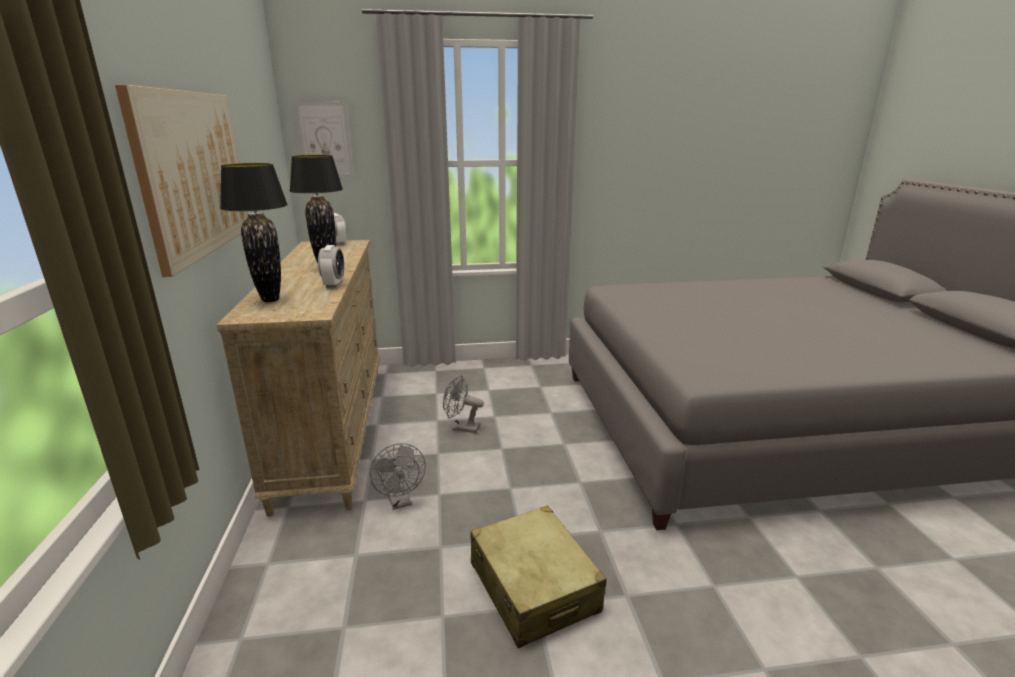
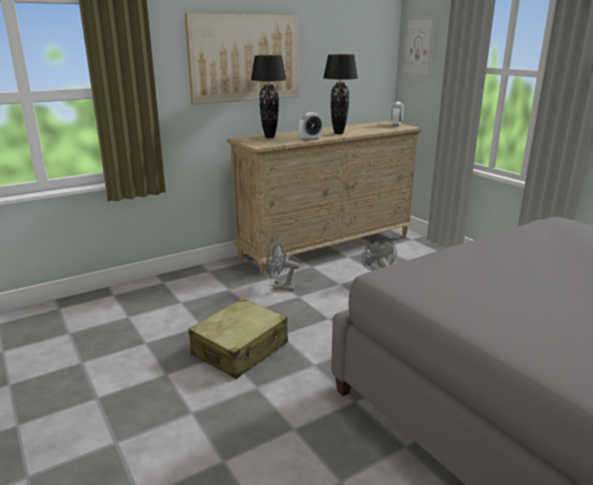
camera: 65 degrees right, 0 degrees up
grey fan [370,443,426,510] -> grey fan turned 60 degrees clockwise [266,243,300,291]

